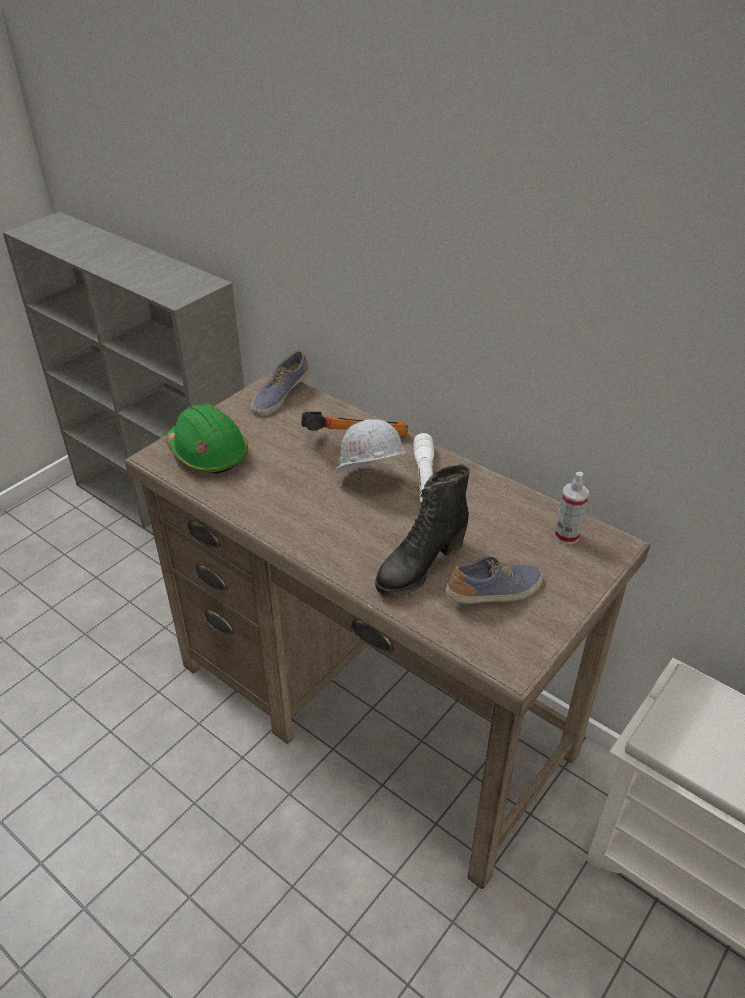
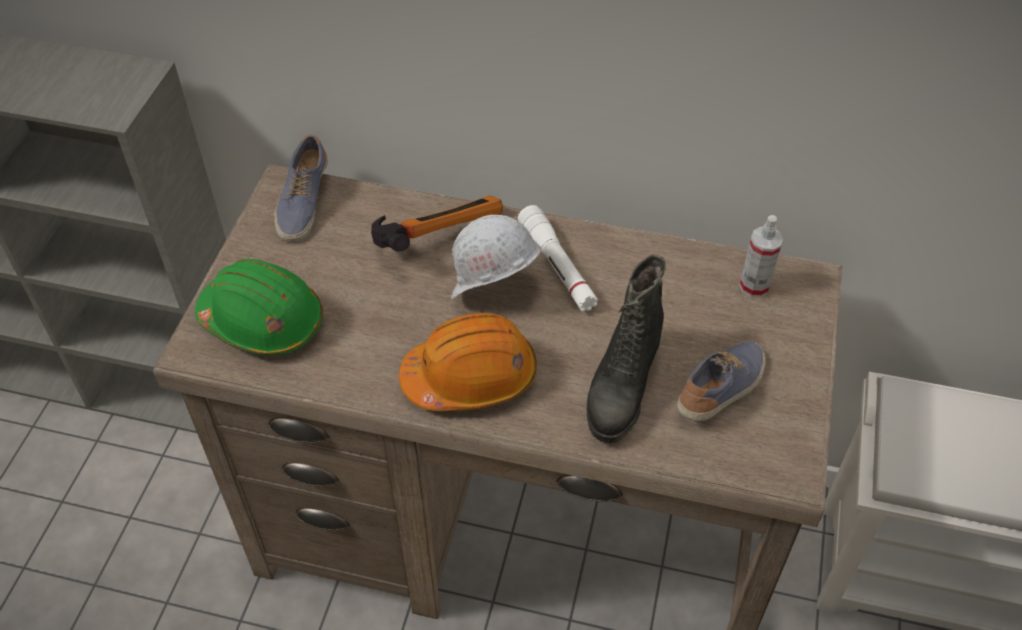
camera: 25 degrees left, 10 degrees up
none -> orange hard hat [399,313,537,411]

